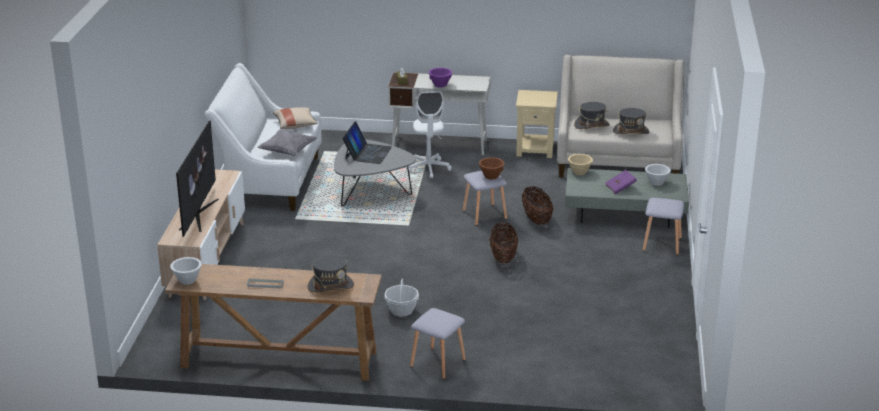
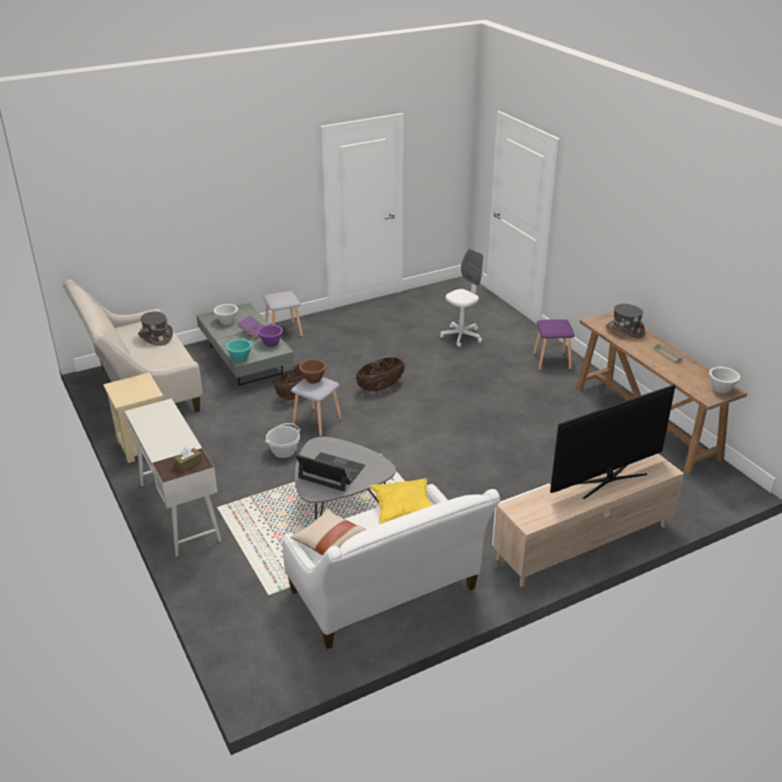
camera: 125 degrees left, 5 degrees up
grey pillow [257,130,317,156] -> yellow pillow [370,479,432,524]
laptop [342,121,392,164] -> laptop turned 45 degrees clockwise [296,452,365,492]
basket [384,278,419,316] -> basket moved to [265,423,300,458]
white office chair [407,91,452,179] -> white office chair moved to [440,249,484,347]
grey stool [410,308,466,379] -> purple stool [533,319,574,371]
purple bowl [429,68,452,87] -> purple bowl moved to [258,325,283,347]
beige bowl [568,154,593,175] -> turquoise bowl [226,339,252,362]
grey hat [574,102,610,129] -> none

